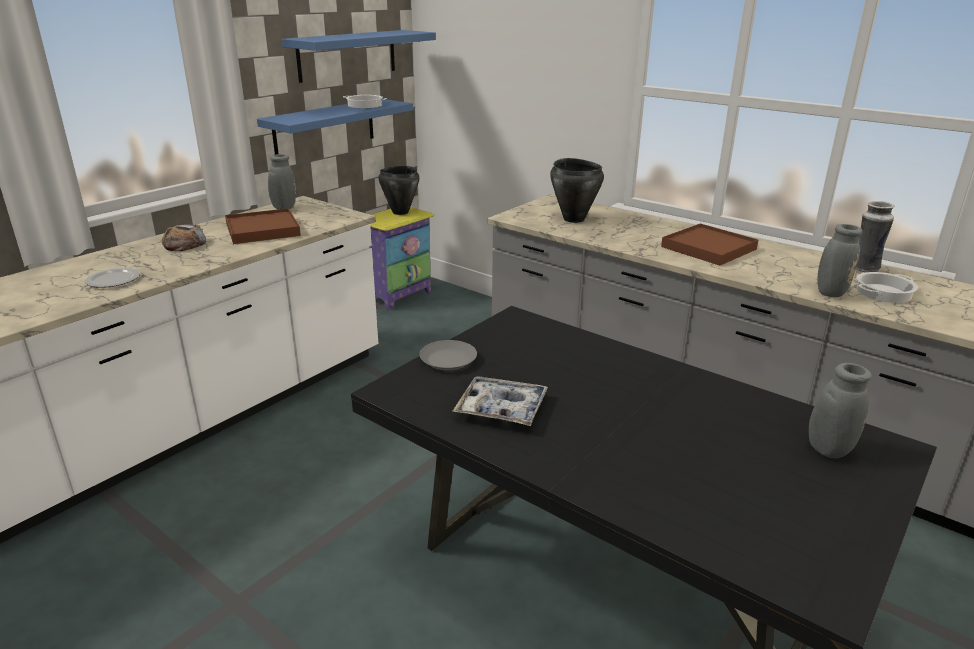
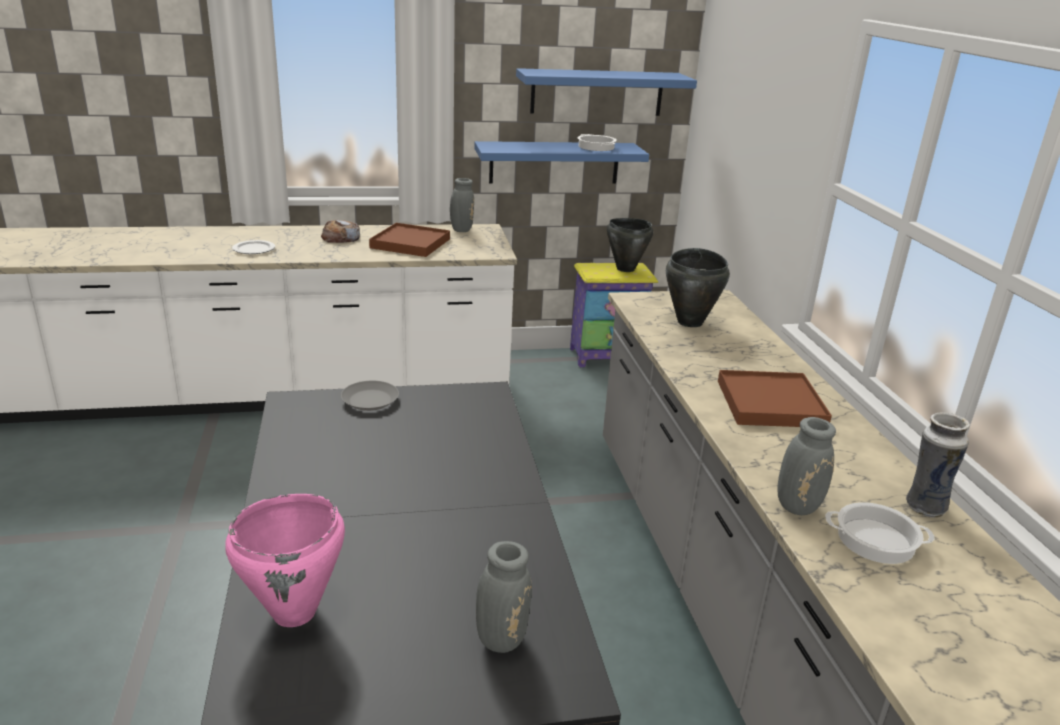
camera: 40 degrees right, 0 degrees up
tray [453,376,548,426] -> none
none -> pink cooking pot [225,494,345,627]

